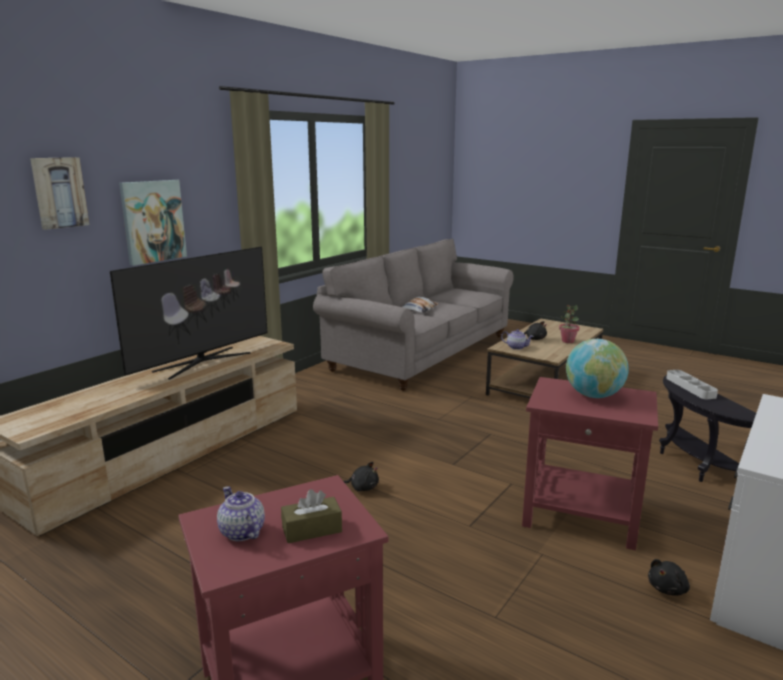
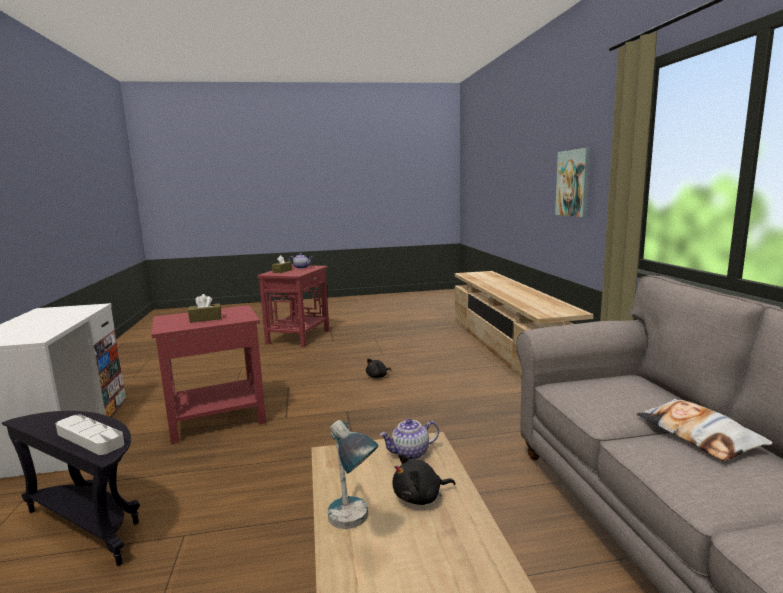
camera: 135 degrees right, 5 degrees down
picture [30,157,89,230] -> none
television [110,247,267,379] -> none
potted plant [559,305,580,343] -> table lamp [328,420,379,529]
globe [566,339,629,398] -> brown tissue box [188,294,221,323]
black plush toy [648,559,690,596] -> none

